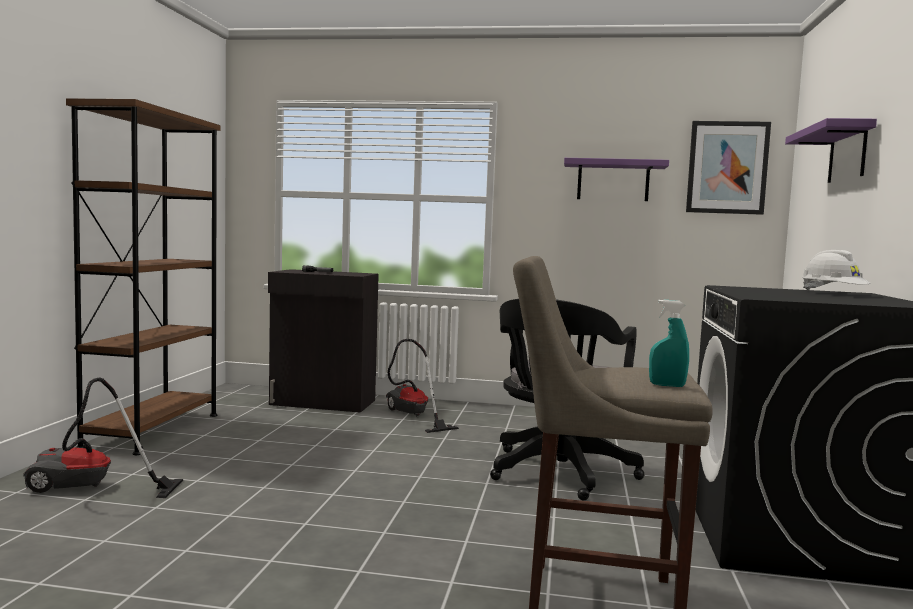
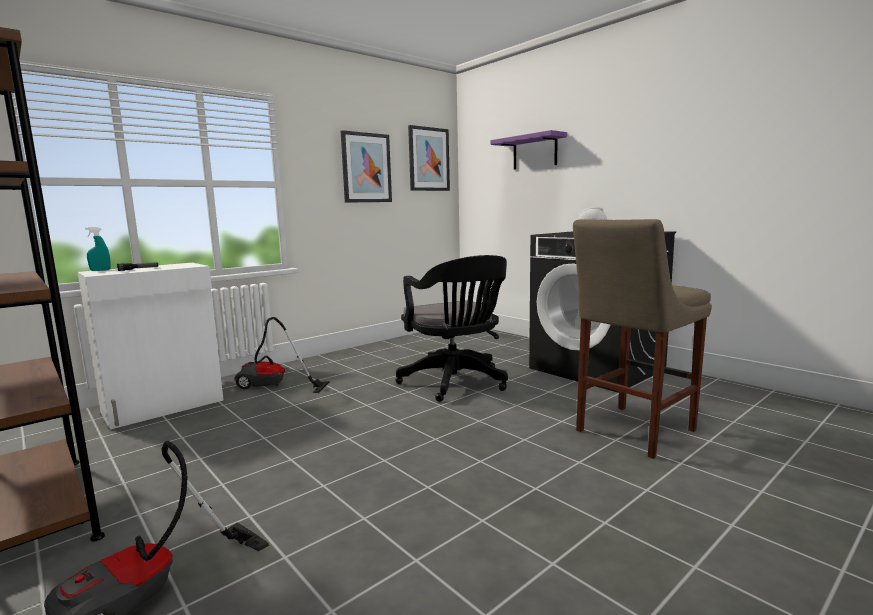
camera: 50 degrees left, 5 degrees up
black cabinet [268,269,379,413] -> white cabinet [78,263,223,430]
purple shelf [564,158,669,201] -> picture [341,130,392,203]
turquoise spray bottle [649,299,689,387] -> turquoise spray bottle moved to [85,227,111,271]

